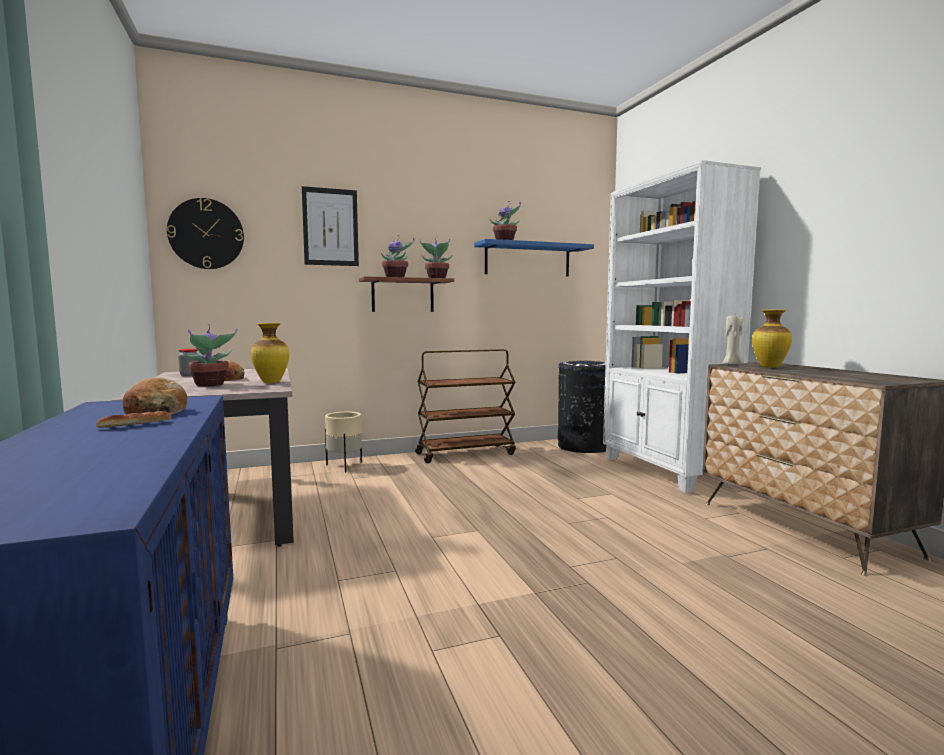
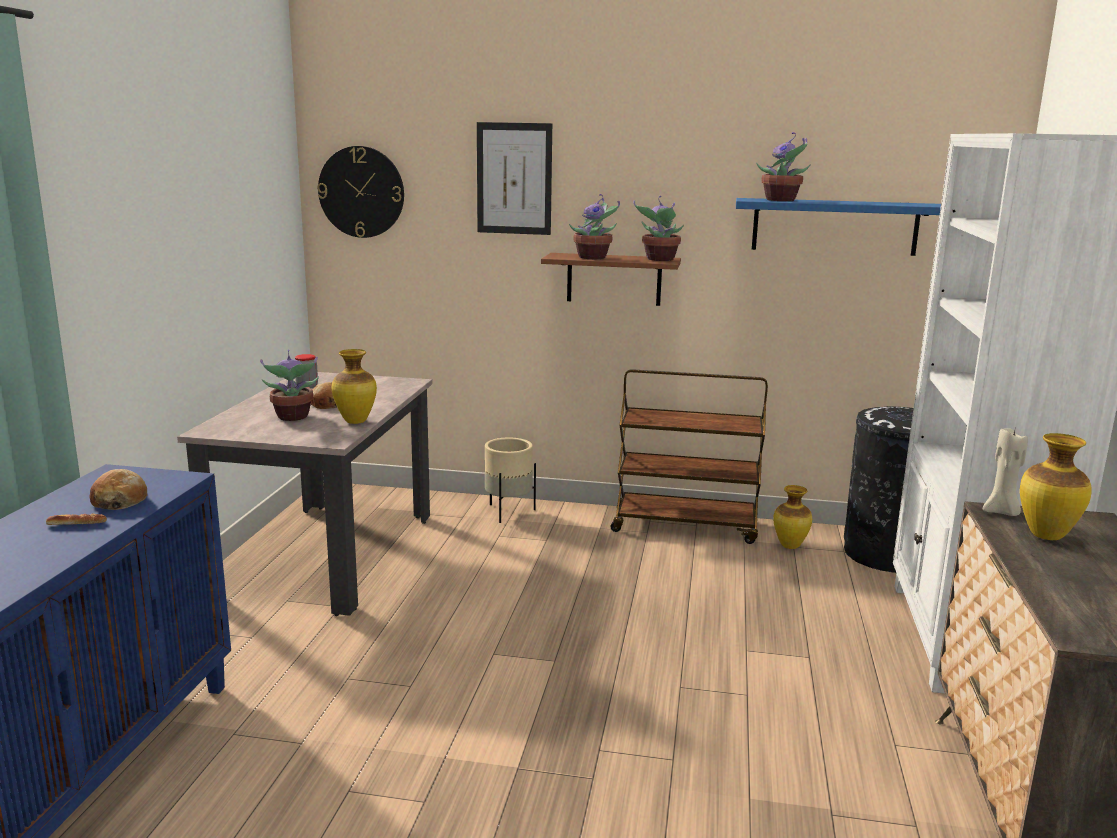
camera: 30 degrees right, 10 degrees up
none -> vase [773,485,812,549]

